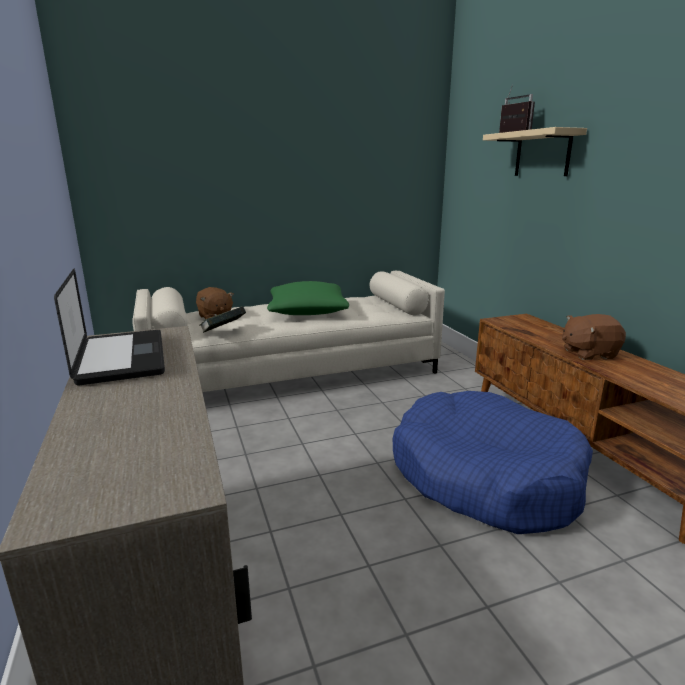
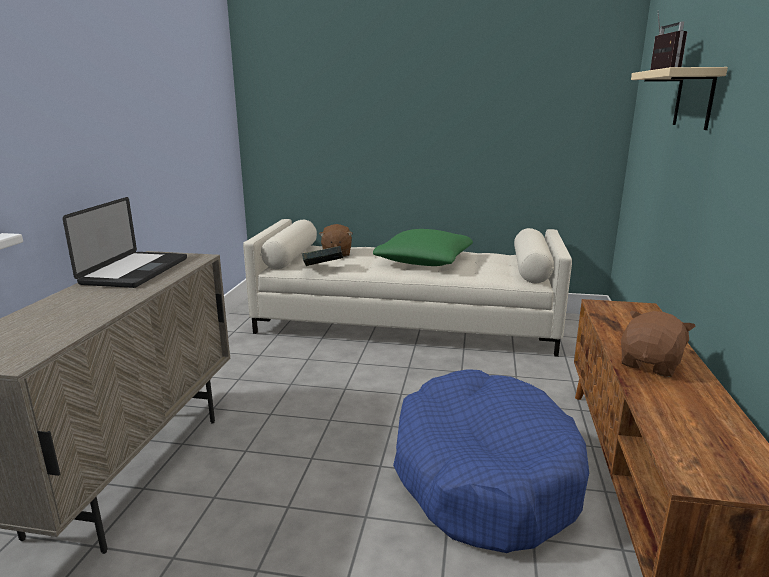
camera: 30 degrees right, 0 degrees up
brown plush toy [562,314,626,360] -> brown plush toy turned 105 degrees clockwise [621,311,696,377]

